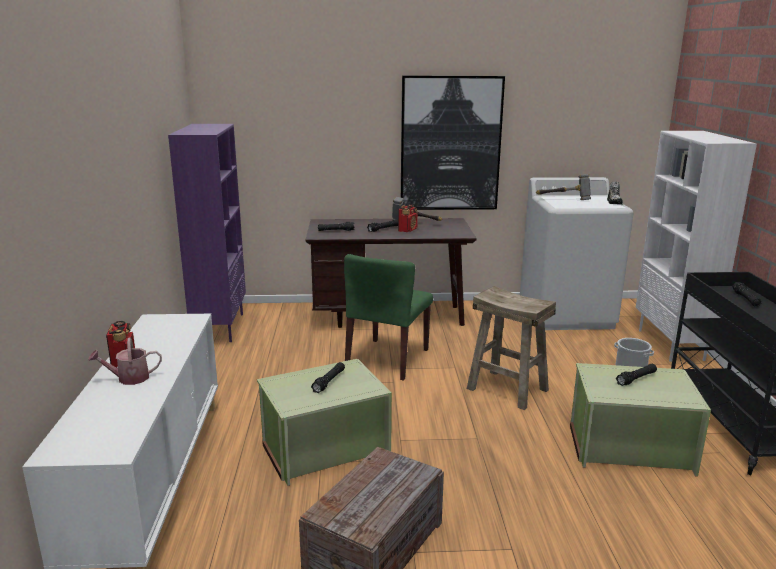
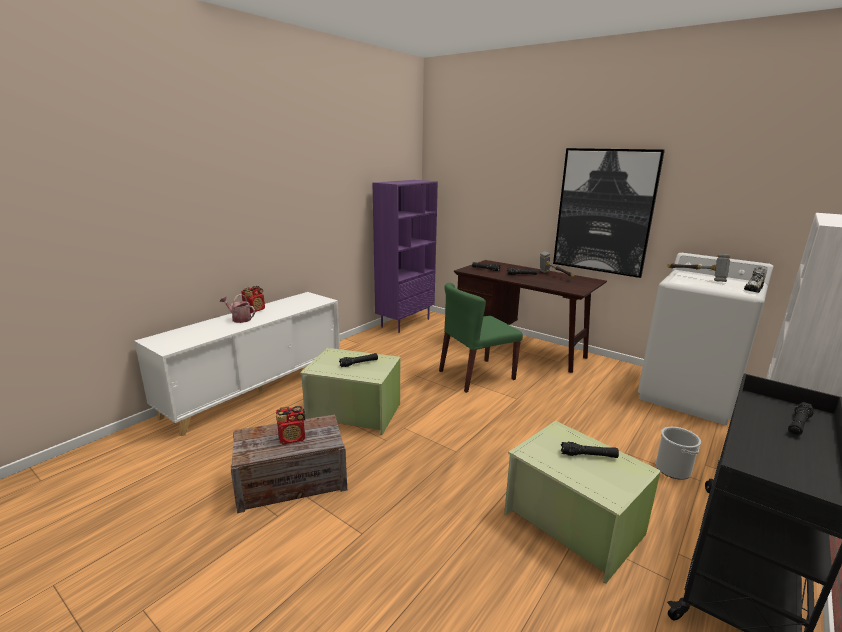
camera: 40 degrees right, 0 degrees up
radio [398,205,418,232] -> radio moved to [276,406,305,445]
beige stool [467,286,556,410] -> none

